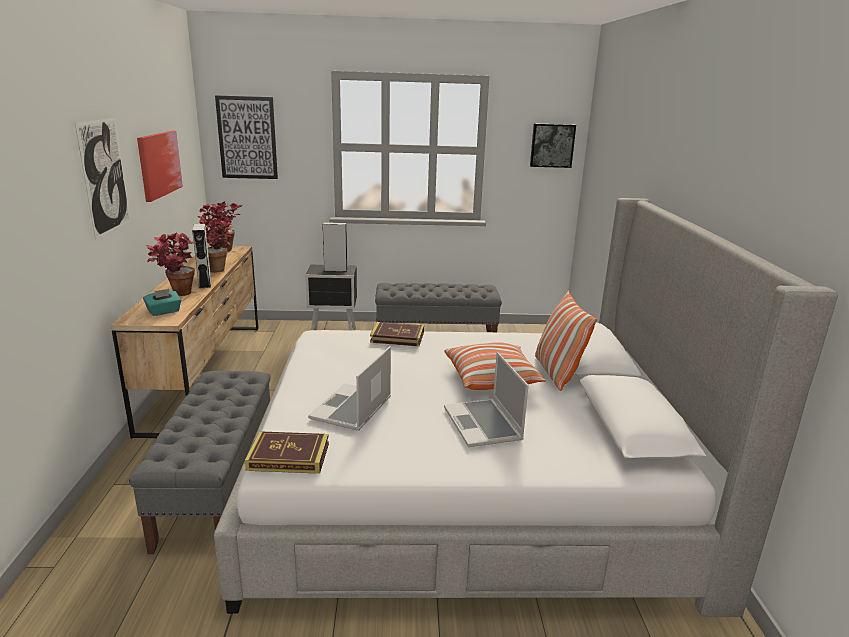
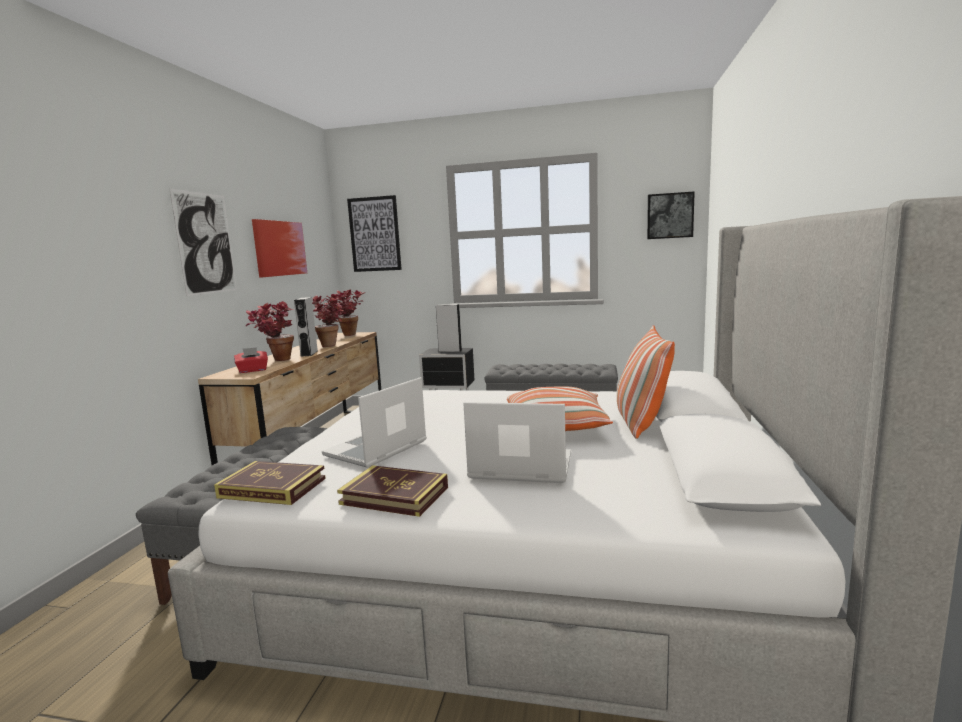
camera: 15 degrees right, 10 degrees down
turquoise tissue box [143,289,181,316] -> red tissue box [234,347,268,373]
book [370,322,424,346] -> book moved to [337,465,448,517]
laptop [444,352,529,447] -> laptop turned 105 degrees clockwise [463,402,571,483]

